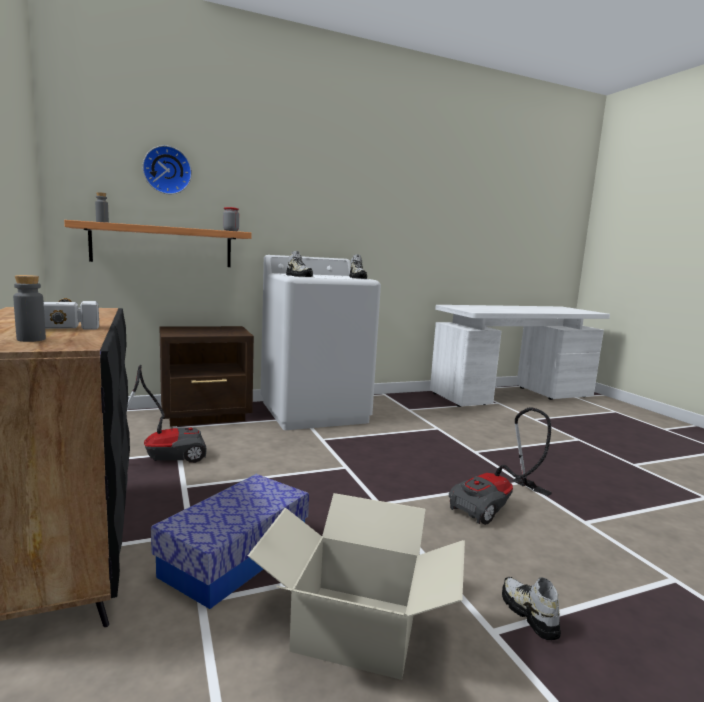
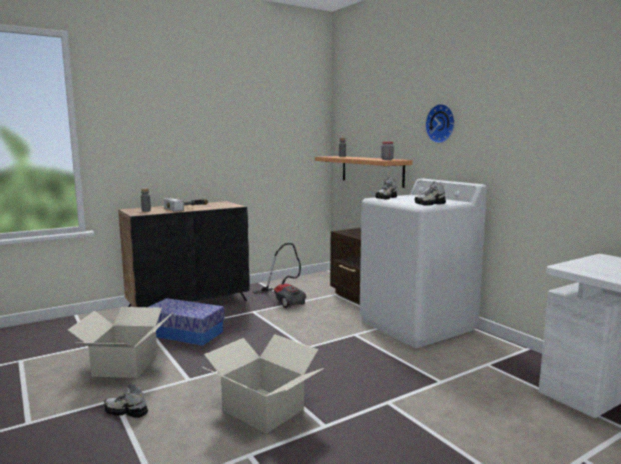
camera: 80 degrees right, 0 degrees up
wall clock [142,145,192,194] -> wall clock moved to [425,104,455,143]
vacuum cleaner [449,407,552,525] -> cardboard box [203,334,324,434]
shoe [502,577,561,640] -> shoe turned 135 degrees counterclockwise [104,385,148,418]

